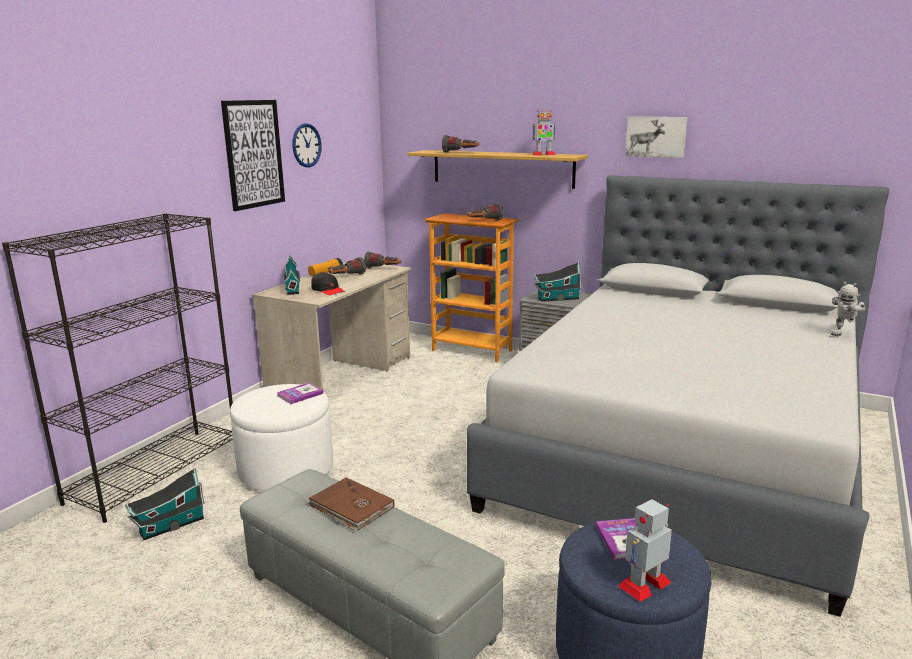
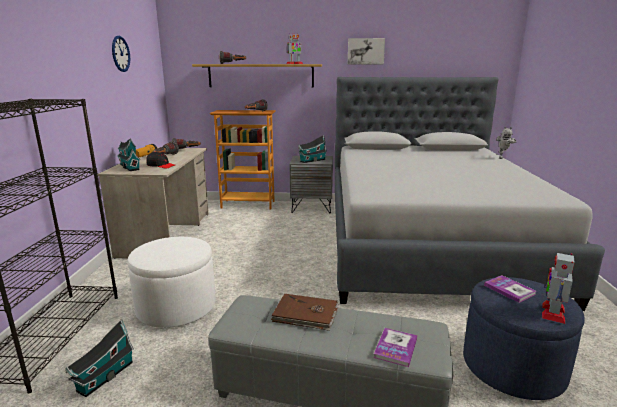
camera: 25 degrees left, 0 degrees up
picture [221,100,285,211] -> none
book [277,383,323,404] -> book moved to [374,328,417,367]

